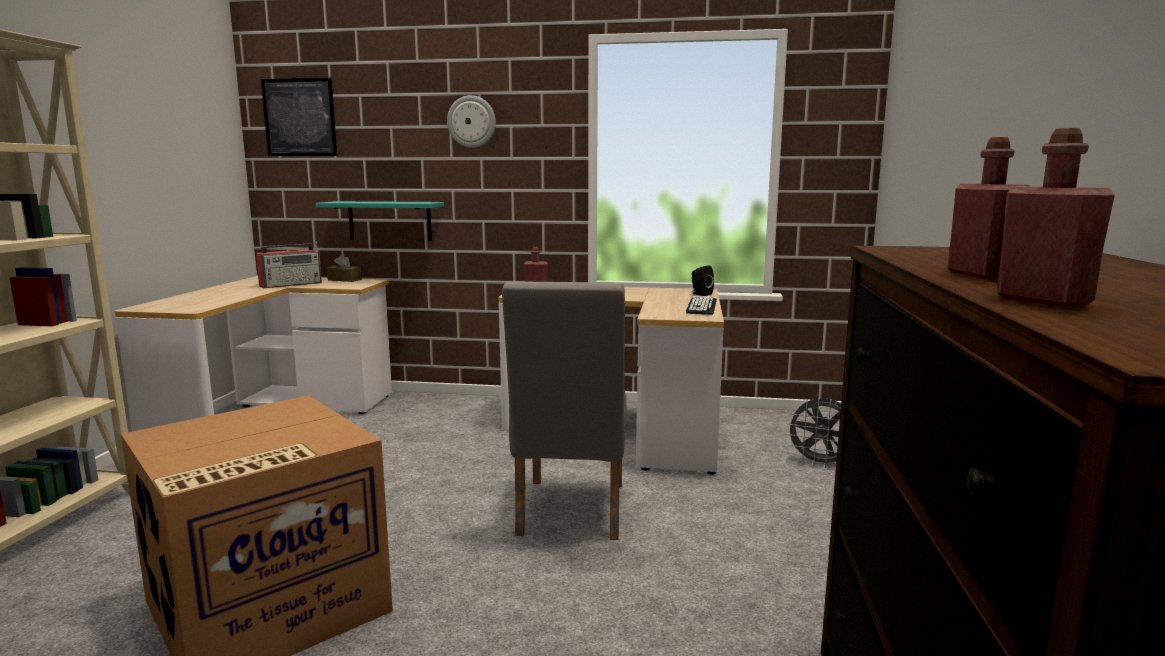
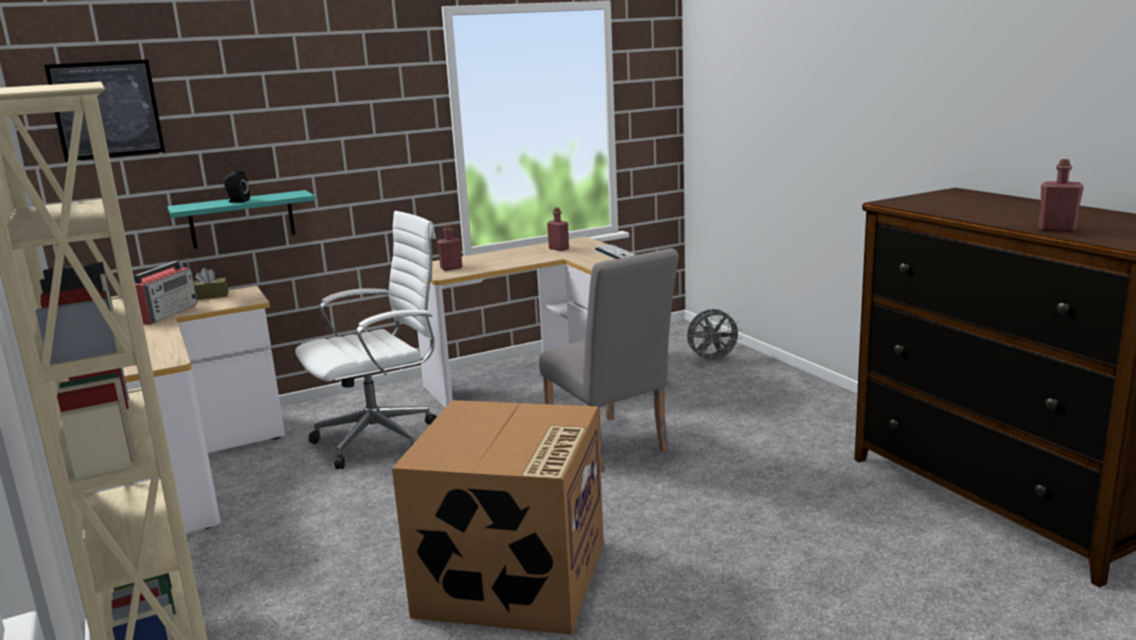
camera: 35 degrees left, 5 degrees up
wall clock [447,95,496,148] -> none
black speaker [692,266,714,296] -> black speaker moved to [223,170,250,203]
red bottle [947,137,1030,280] -> red bottle moved to [547,208,569,251]
none -> white office chair [295,211,437,469]

